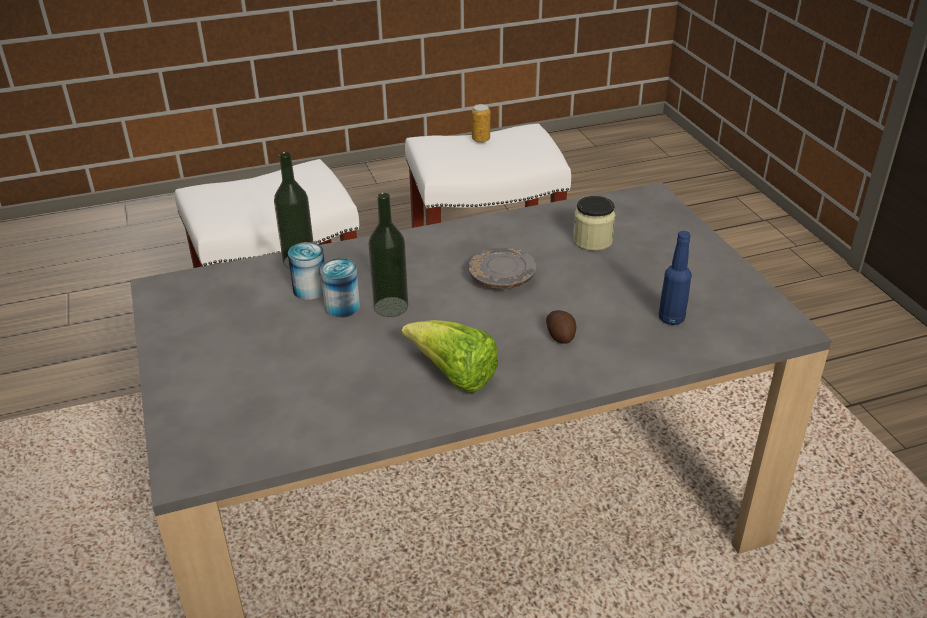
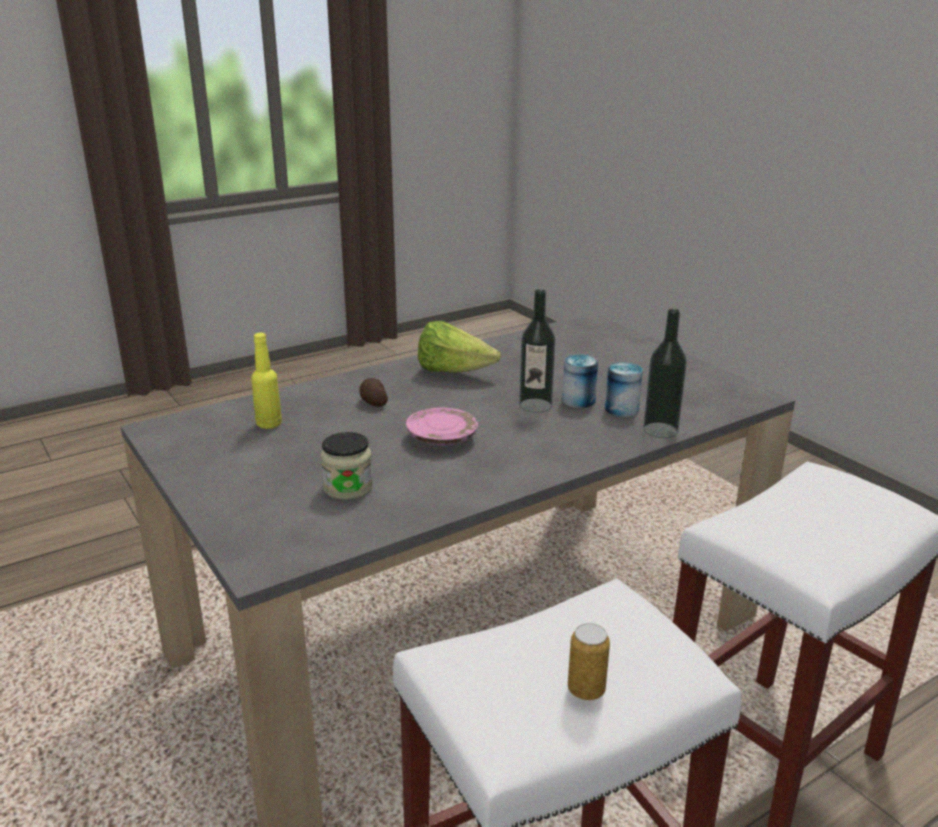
camera: 165 degrees right, 10 degrees down
grey plate [468,247,537,289] -> pink plate [406,408,478,446]
blue bottle [659,231,692,325] -> yellow bottle [251,333,282,429]

